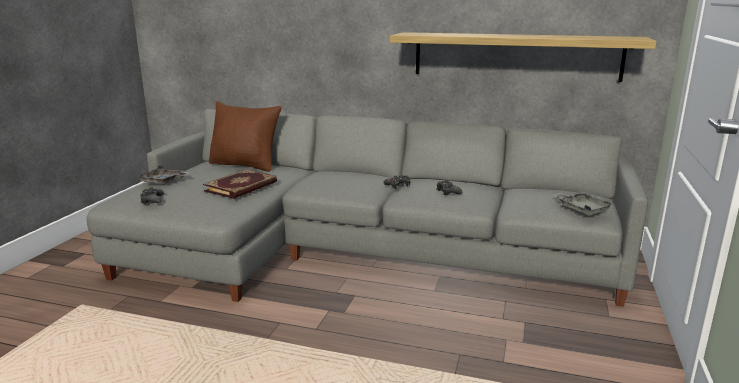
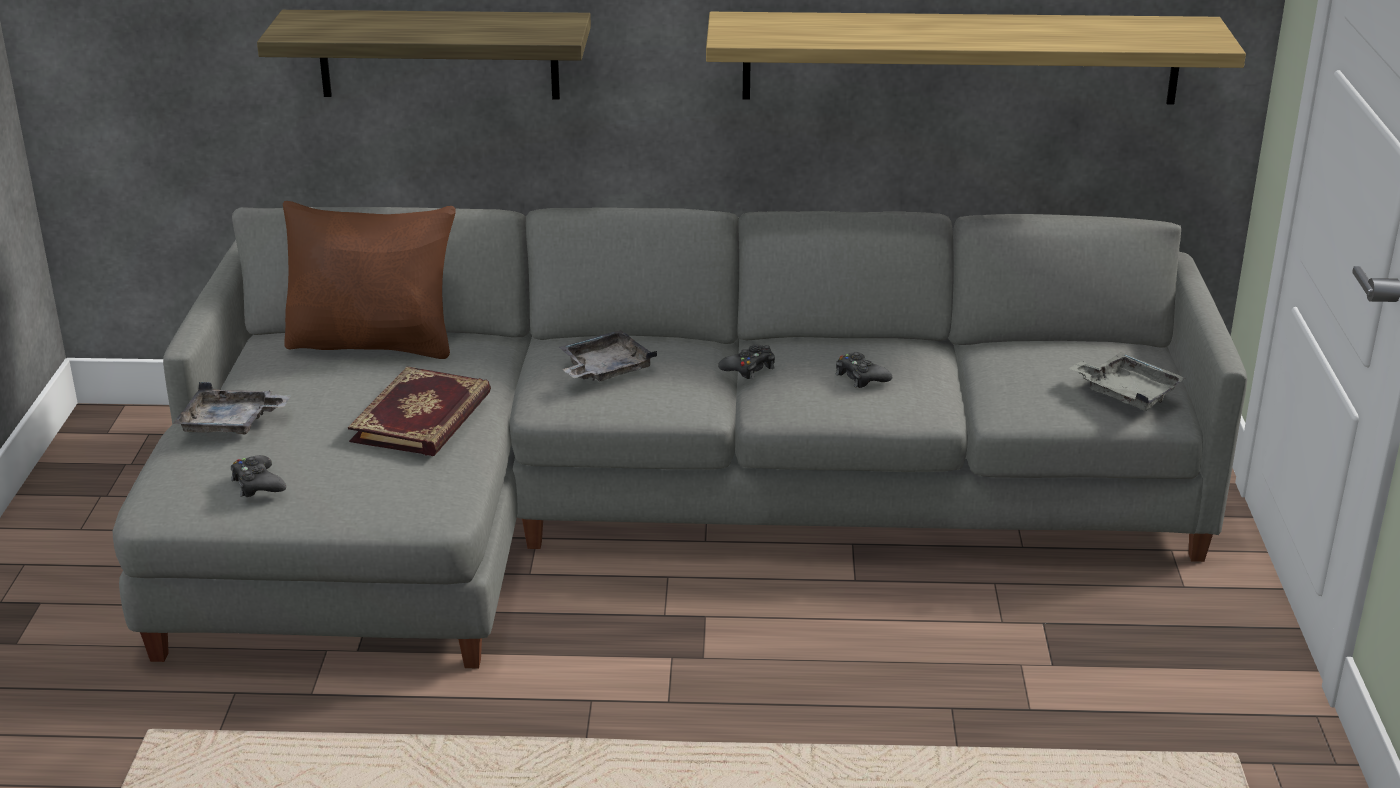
camera: 15 degrees left, 10 degrees up
none -> shelf [257,10,591,100]
none -> grey tray [559,330,657,381]

